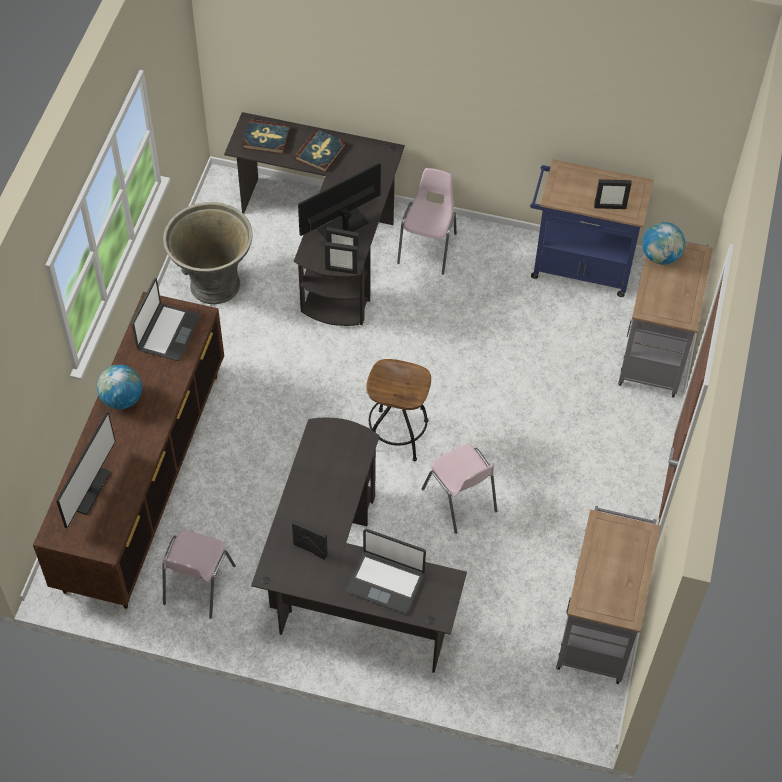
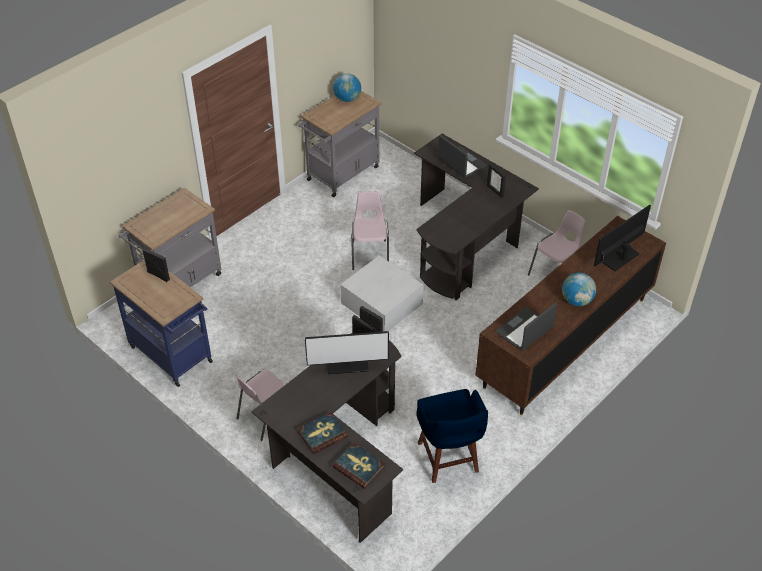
camera: 150 degrees left, 10 degrees down
grey planter [163,202,253,304] -> blue stool [416,389,488,483]
brown stool [366,359,431,462] -> white storage box [340,255,424,331]
globe [642,222,685,265] -> globe moved to [333,73,361,102]

